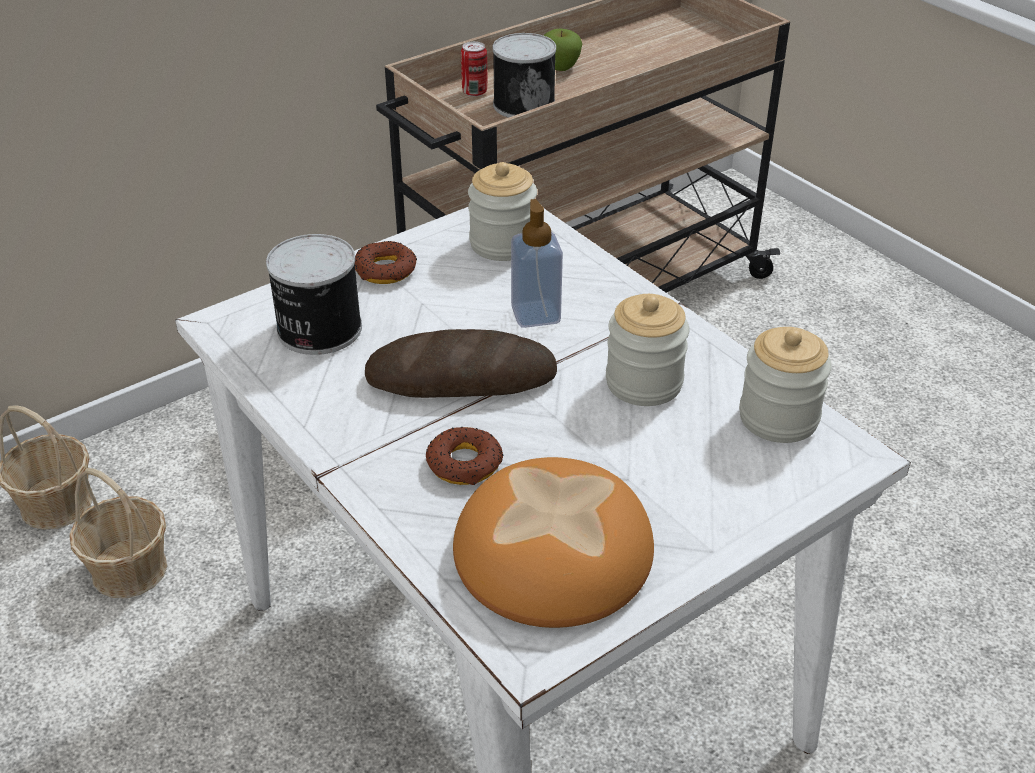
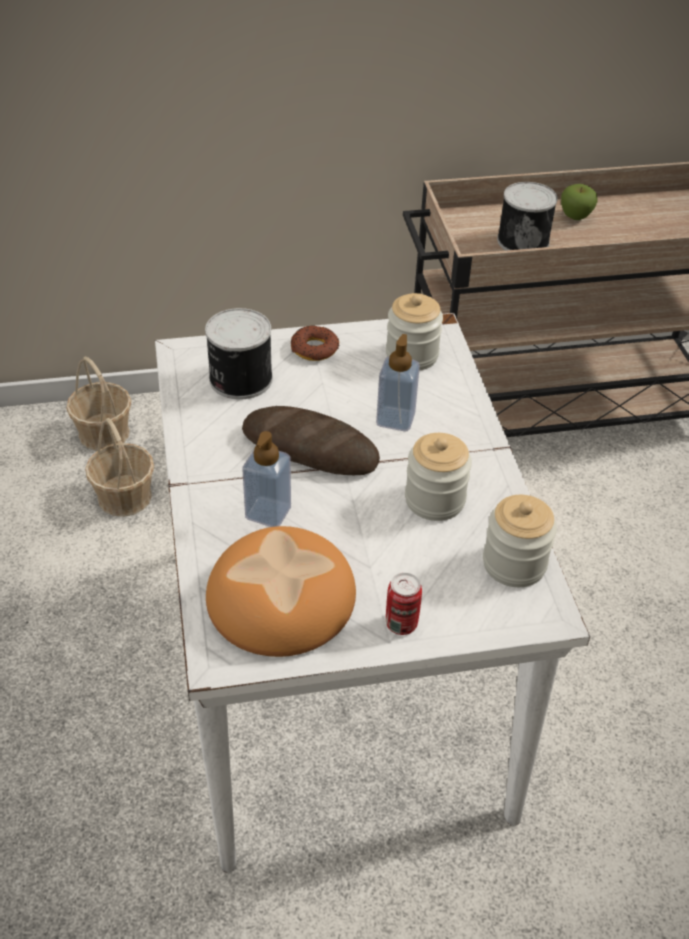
camera: 25 degrees right, 5 degrees up
donut [426,427,503,485] -> soap dispenser [242,431,291,527]
can [461,41,487,97] -> can moved to [386,573,422,635]

